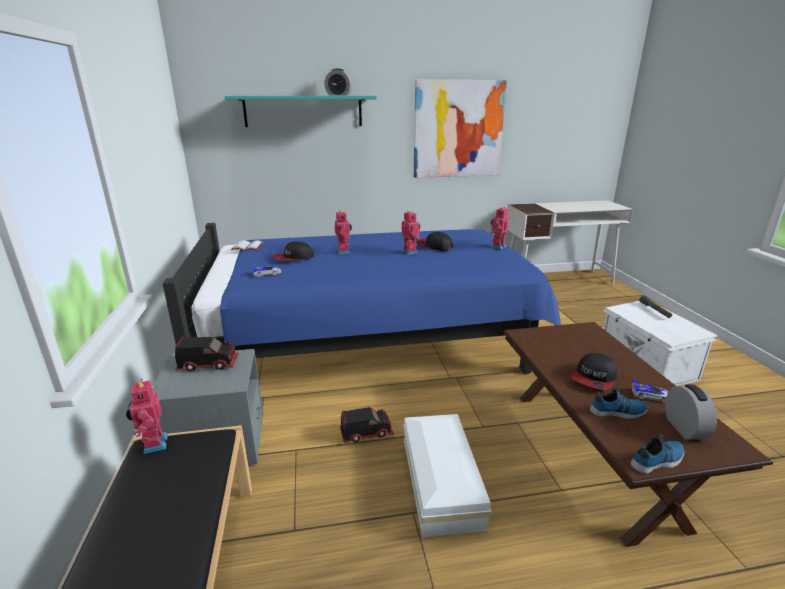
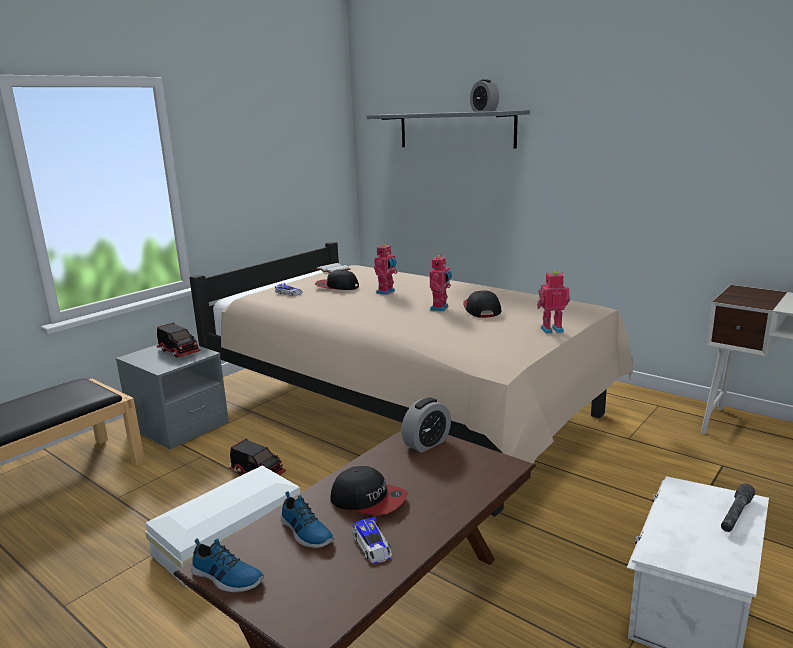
camera: 50 degrees right, 5 degrees down
toy robot [126,379,168,454] -> none
blue bed [163,223,561,374] -> beige bed [190,242,634,517]
turquoise shelf [225,96,377,127] -> grey shelf [367,110,530,148]
picture [414,80,507,178] -> none
cap [571,352,618,390] -> cap turned 150 degrees counterclockwise [331,466,408,515]
alarm clock [665,384,717,440] -> alarm clock moved to [401,397,451,453]

